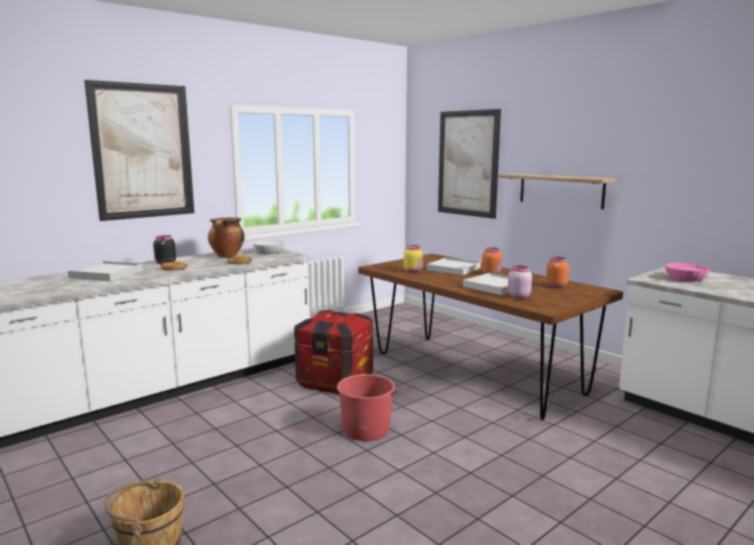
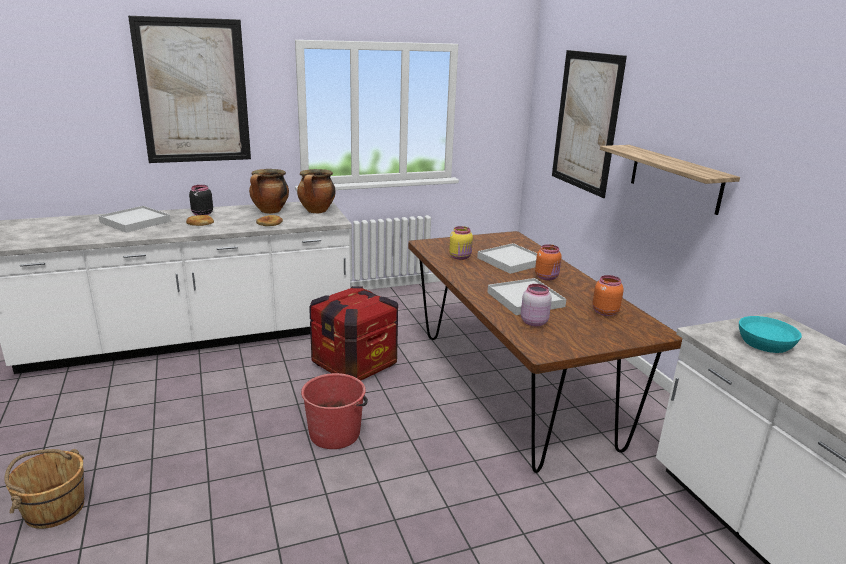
camera: 20 degrees right, 10 degrees up
white bowl [252,240,285,254] -> cooking pot [297,169,336,214]
pink bowl [665,263,710,282] -> turquoise bowl [739,316,802,353]

